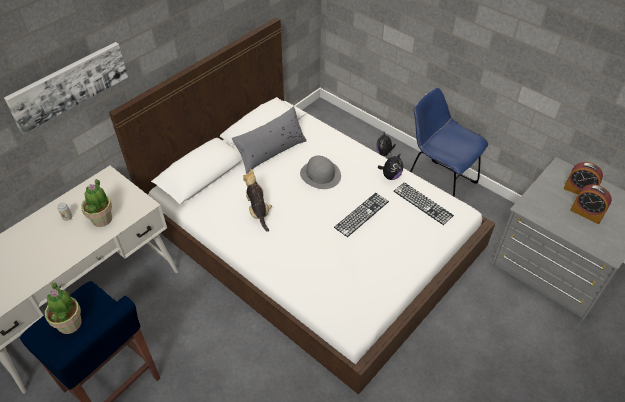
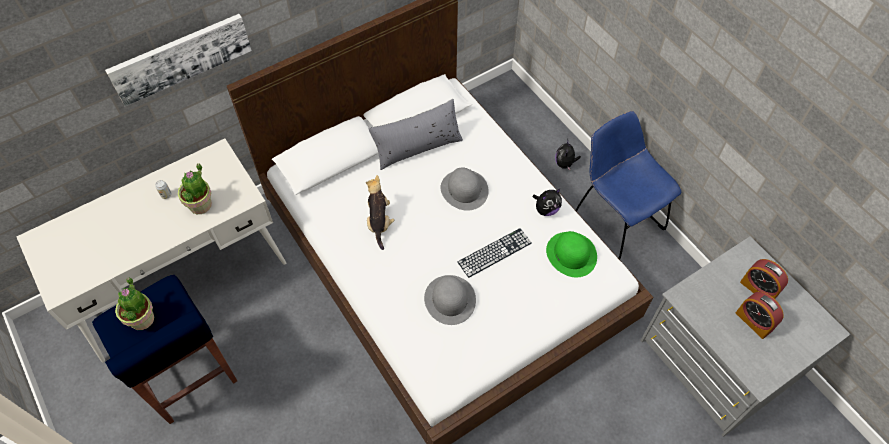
camera: 15 degrees right, 10 degrees up
keyboard [394,182,454,225] -> green hat [546,231,597,277]
none -> grey hat [424,275,476,325]

